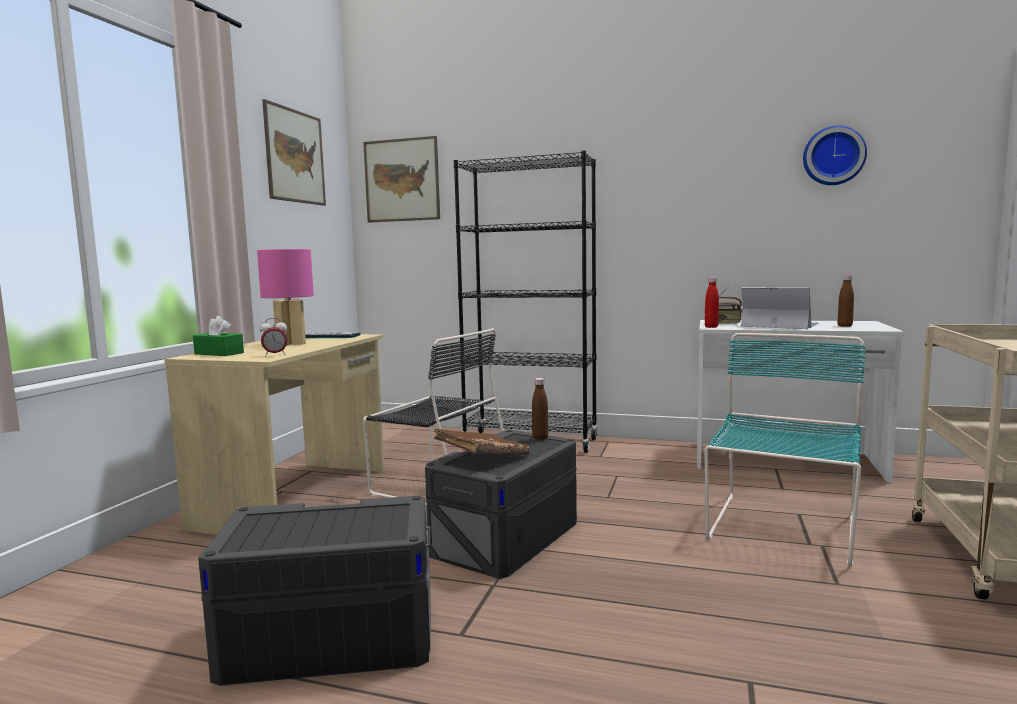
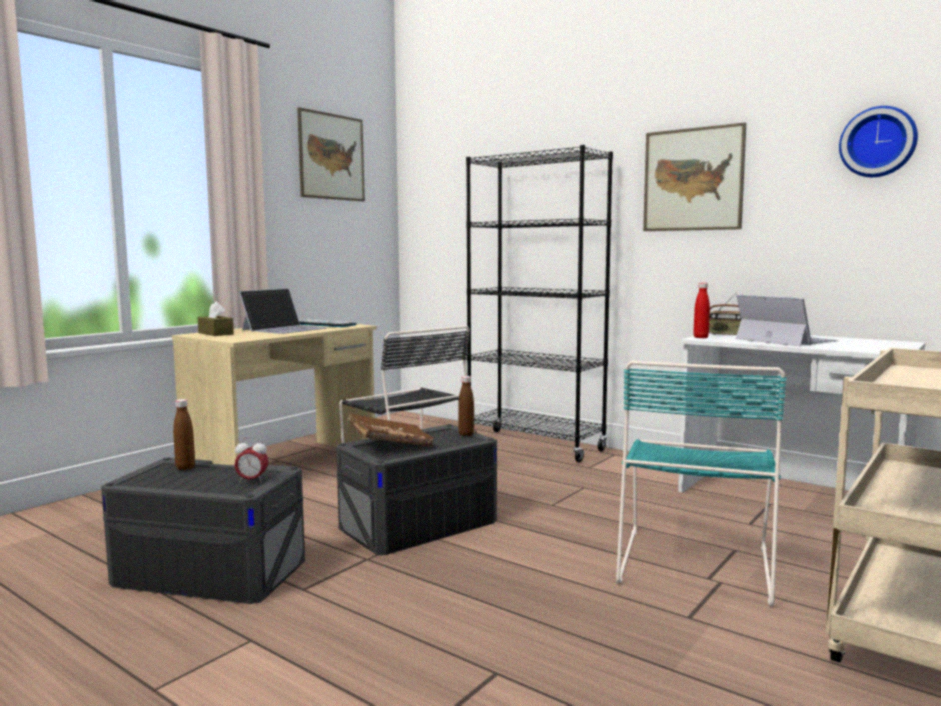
camera: 20 degrees right, 0 degrees up
green tissue box [193,316,244,356] -> brown tissue box [198,301,234,336]
pink table lamp [257,249,314,346] -> laptop [239,288,326,334]
alarm clock [259,318,288,357] -> alarm clock moved to [235,438,268,483]
picture [363,136,440,222] -> picture moved to [643,123,746,231]
turquoise chair [704,333,865,566] -> turquoise chair turned 150 degrees clockwise [616,361,786,606]
brown bottle [837,275,854,327] -> brown bottle moved to [173,399,195,470]

